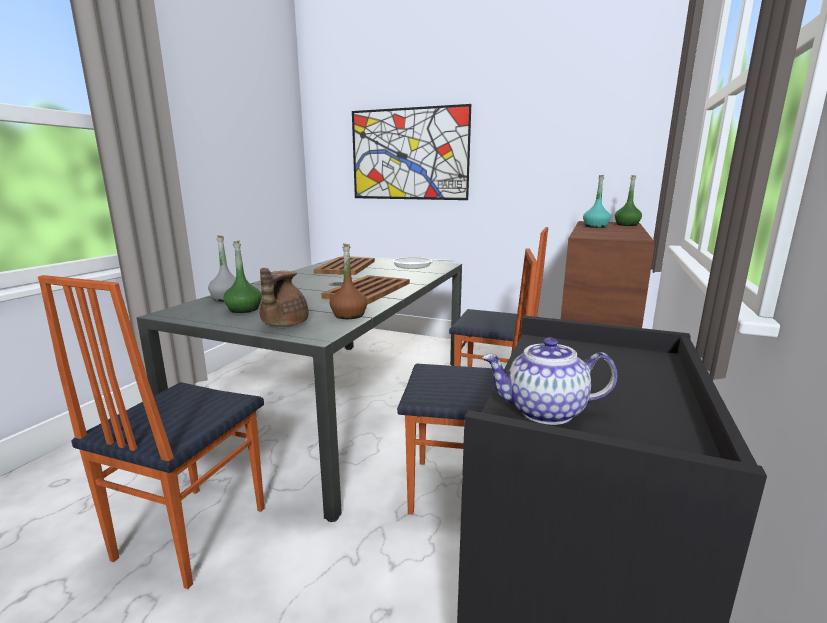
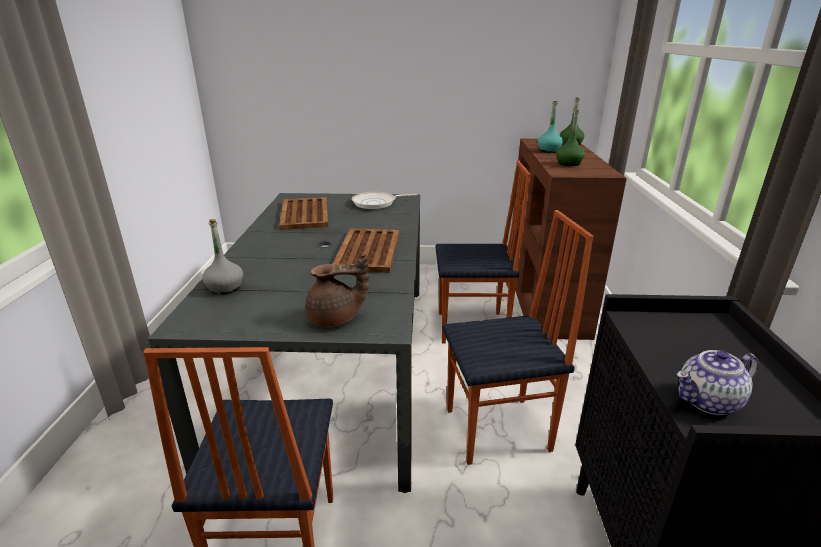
camera: 20 degrees left, 10 degrees up
green bottle [223,241,262,313] -> green bottle moved to [556,109,585,166]
brown teapot [260,268,309,327] -> brown teapot turned 90 degrees counterclockwise [305,254,369,327]
brown bottle [330,244,368,319] -> none
picture [352,104,471,200] -> none

